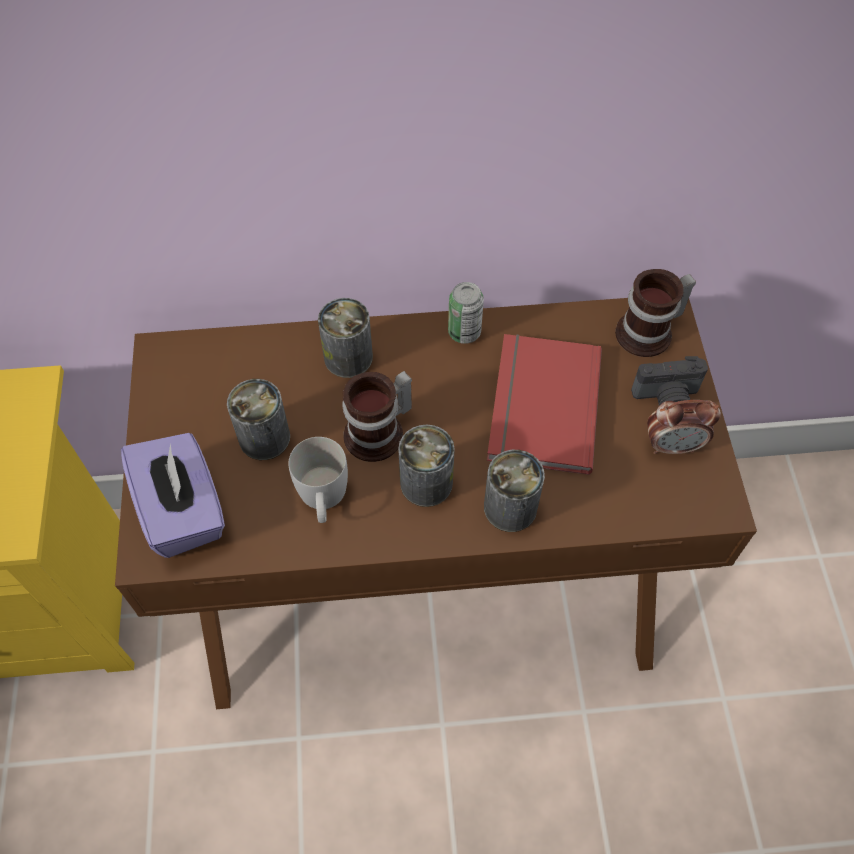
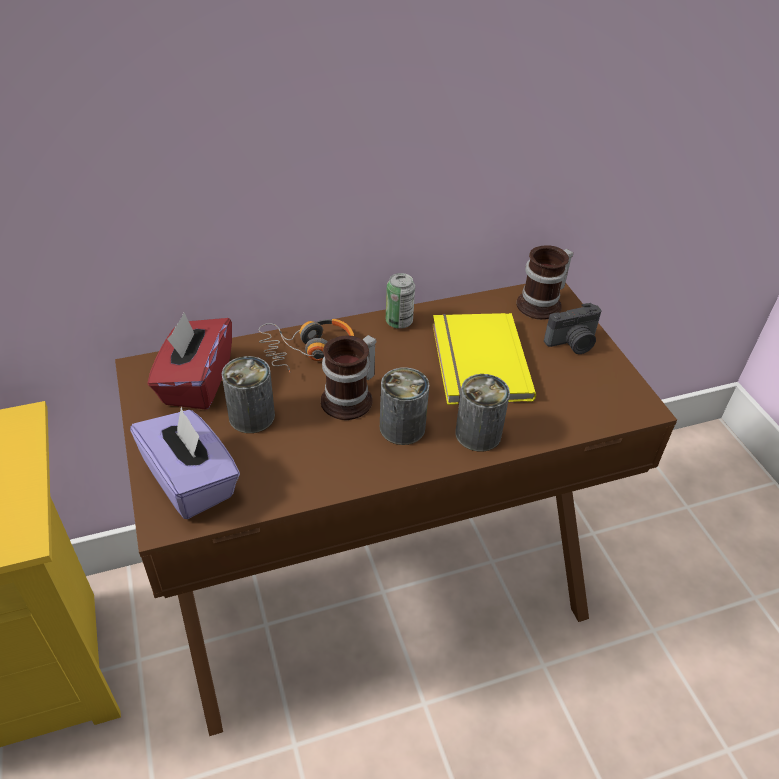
camera: 15 degrees left, 15 degrees down
white mug [288,437,348,523] -> none
can [318,298,373,378] -> headphones [259,319,354,373]
red book [487,334,602,475] -> yellow book [433,313,536,405]
alarm clock [647,400,721,454] -> none
none -> red tissue box [148,313,232,410]

